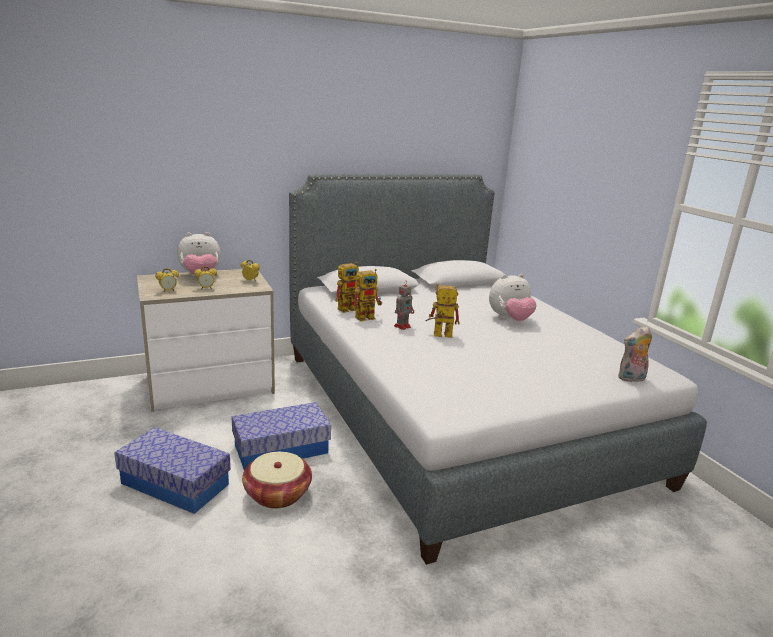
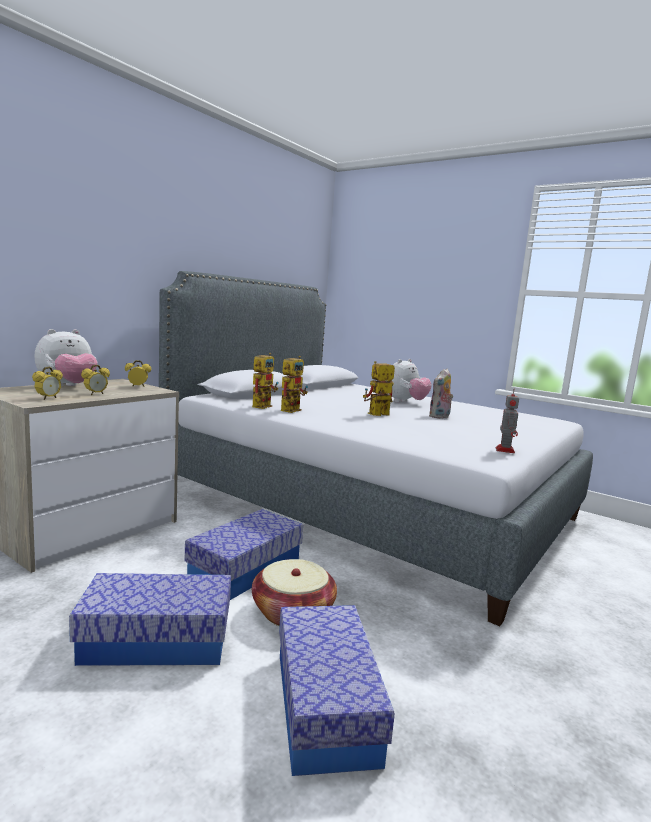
camera: 30 degrees left, 10 degrees down
toy robot [394,280,414,330] -> toy robot moved to [496,390,519,453]
plush toy [618,326,652,382] -> plush toy moved to [429,369,453,419]
none -> storage box [279,605,395,776]

